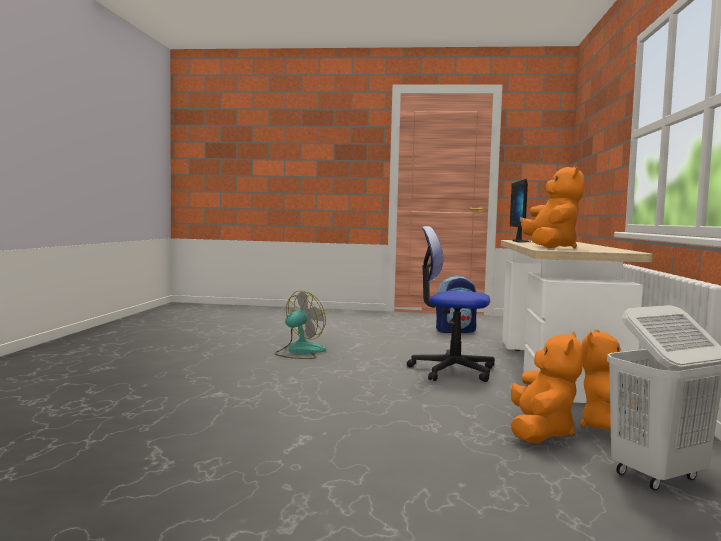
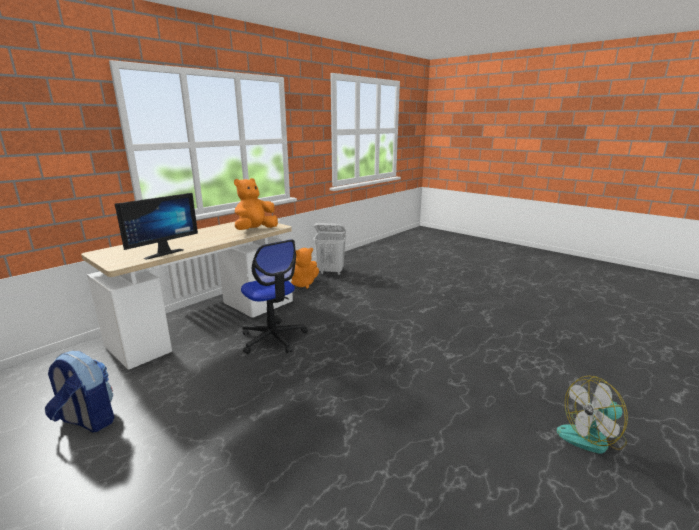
camera: 145 degrees left, 15 degrees up
fan [274,291,326,359] -> fan moved to [557,376,628,454]
orange plush toy [511,332,583,443] -> none

